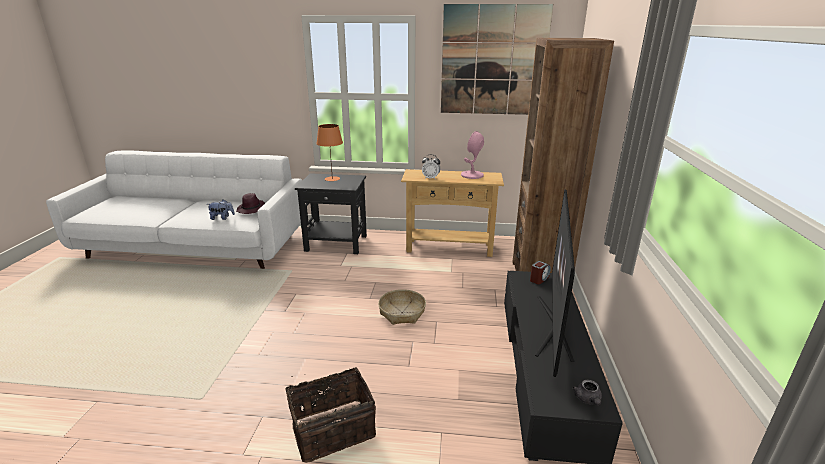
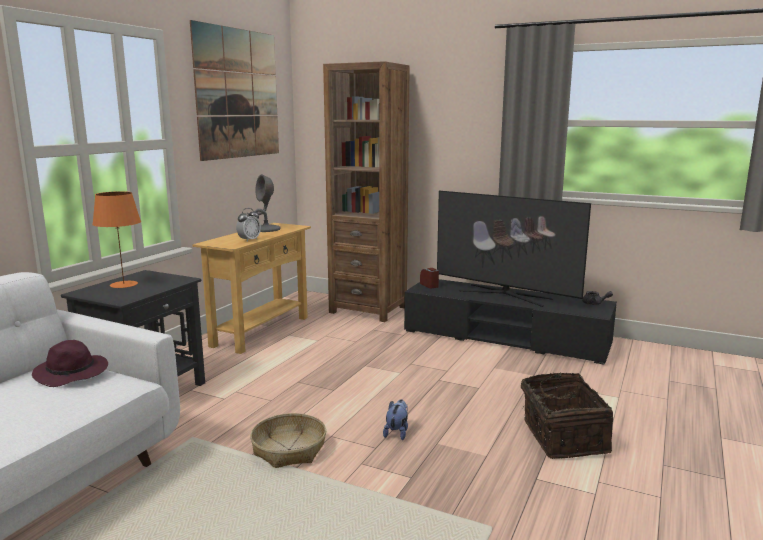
camera: 70 degrees left, 10 degrees down
plush toy [209,200,235,220] -> plush toy moved to [383,399,408,440]
basket [378,289,426,325] -> basket moved to [250,413,326,468]
pink table lamp [461,131,484,179] -> grey table lamp [254,174,281,232]

